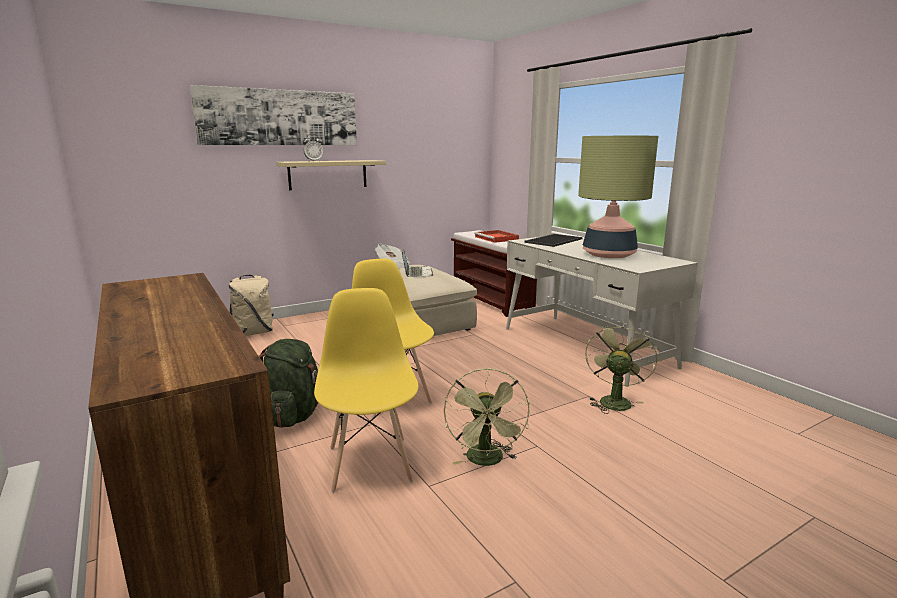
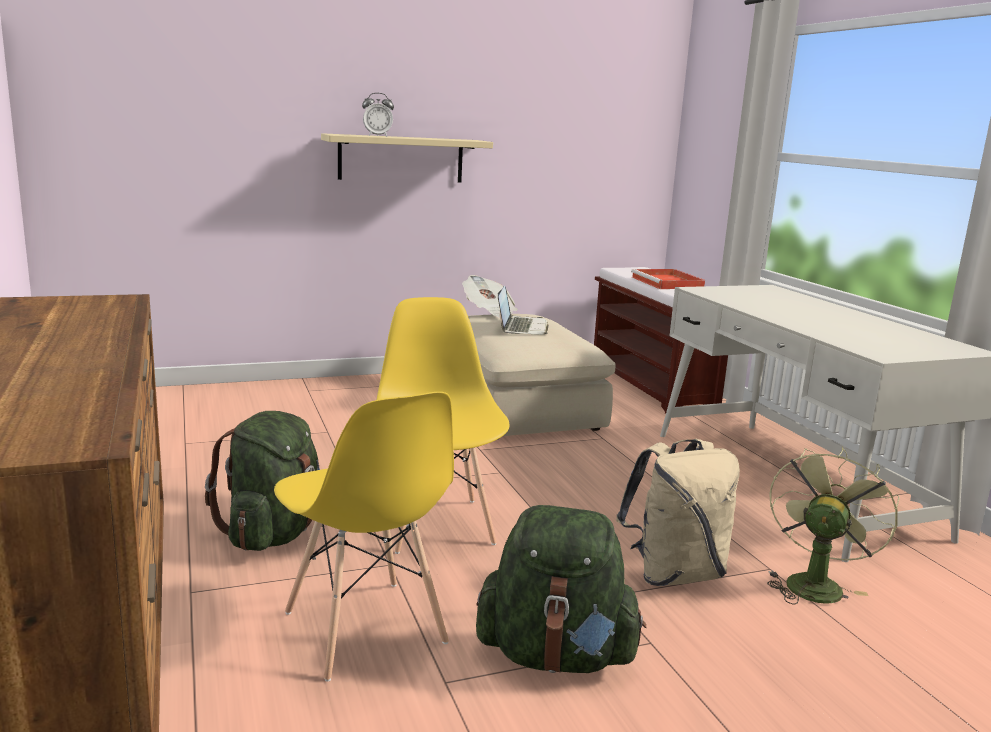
camera: 10 degrees right, 0 degrees up
picture [190,85,357,145] -> none
beige backpack [229,275,274,336] -> beige backpack moved to [616,438,740,586]
yellow chair [314,288,419,493] -> yellow chair turned 150 degrees clockwise [274,392,454,682]
green fan [444,368,529,466] -> green backpack [476,505,646,673]
tray [525,234,582,247] -> none
table lamp [578,136,658,258] -> none

